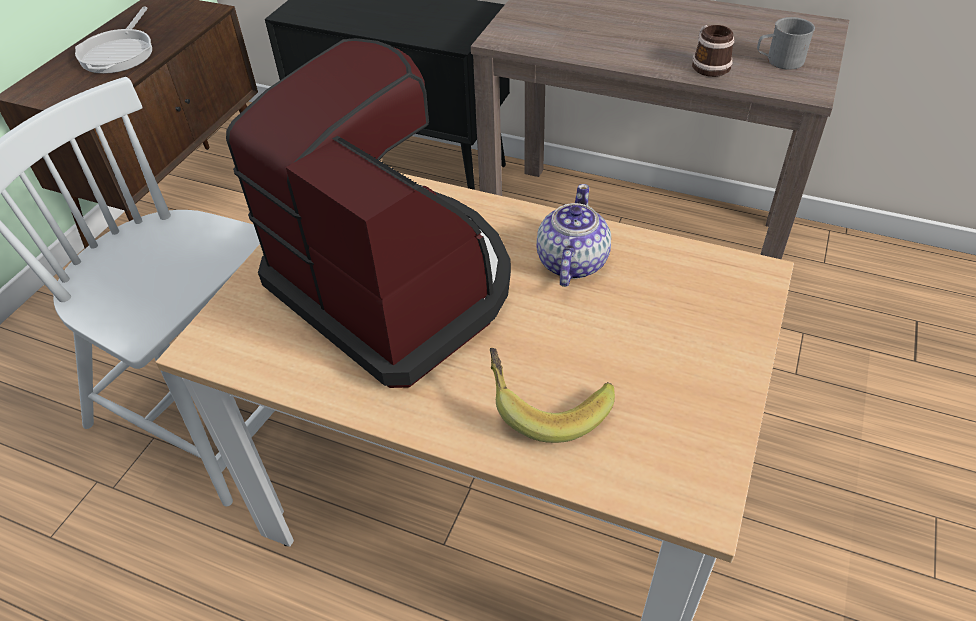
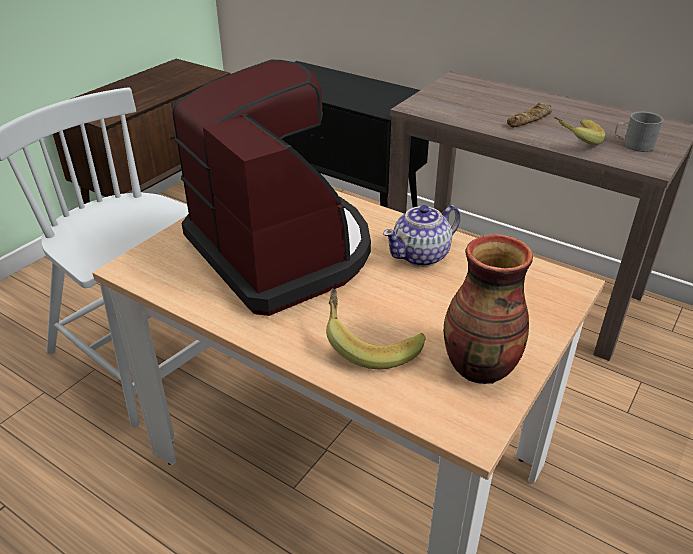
camera: 10 degrees right, 10 degrees down
frying pan [75,6,152,74] -> none
teapot [536,184,611,287] -> teapot turned 150 degrees counterclockwise [383,205,460,267]
mug [692,25,734,77] -> banana [554,117,606,145]
none -> vase [444,234,533,384]
none -> bread [507,102,552,127]

